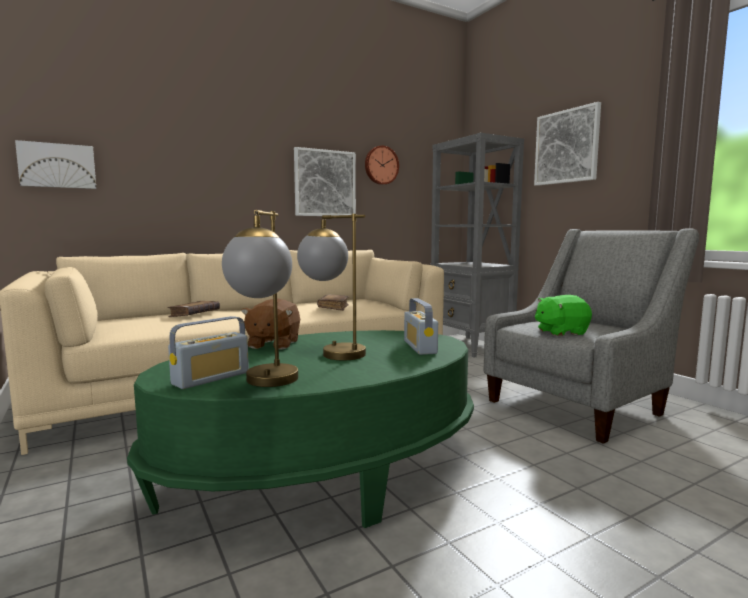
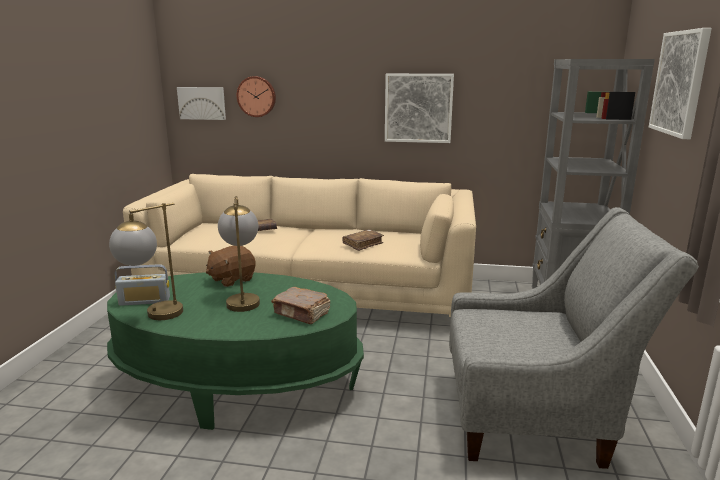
camera: 40 degrees right, 10 degrees up
wall clock [365,146,399,185] -> wall clock moved to [237,76,276,117]
radio [404,298,438,355] -> brown book [271,287,330,324]
green plush toy [535,295,592,336] -> none

